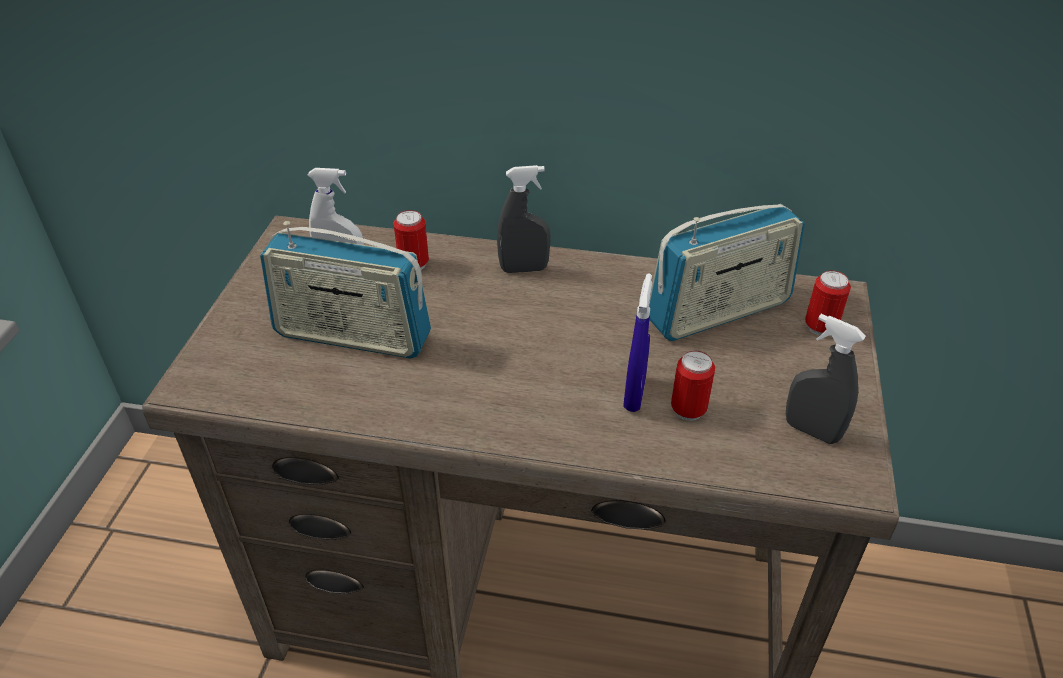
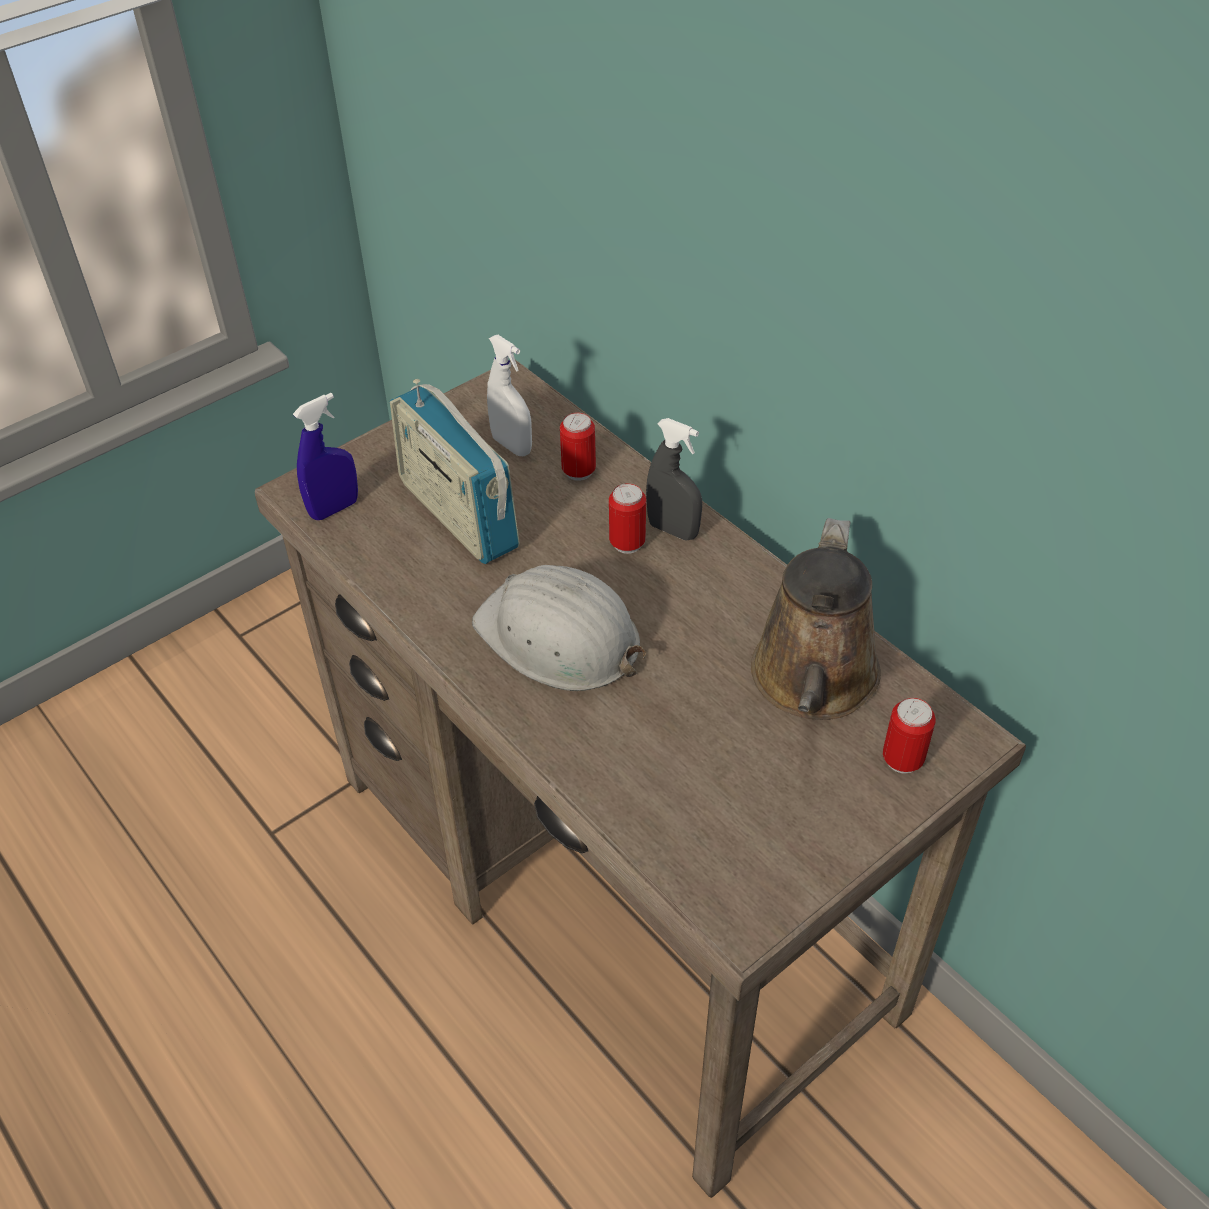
camera: 40 degrees right, 5 degrees up
blue spray bottle [623,273,652,412] -> blue spray bottle moved to [293,393,358,520]
radio [649,204,805,341] -> brown watering can [751,518,881,720]
can [671,351,715,421] -> can moved to [609,483,646,554]
grey spray bottle [786,314,866,444] -> none
none -> white hard hat [472,565,646,691]

